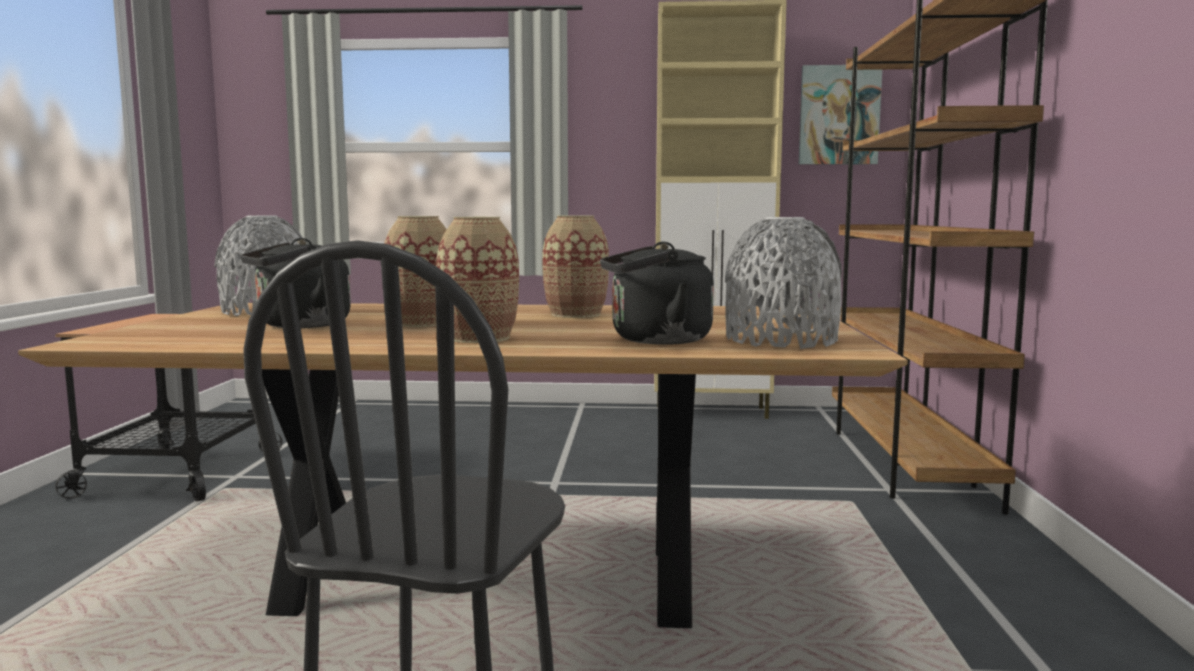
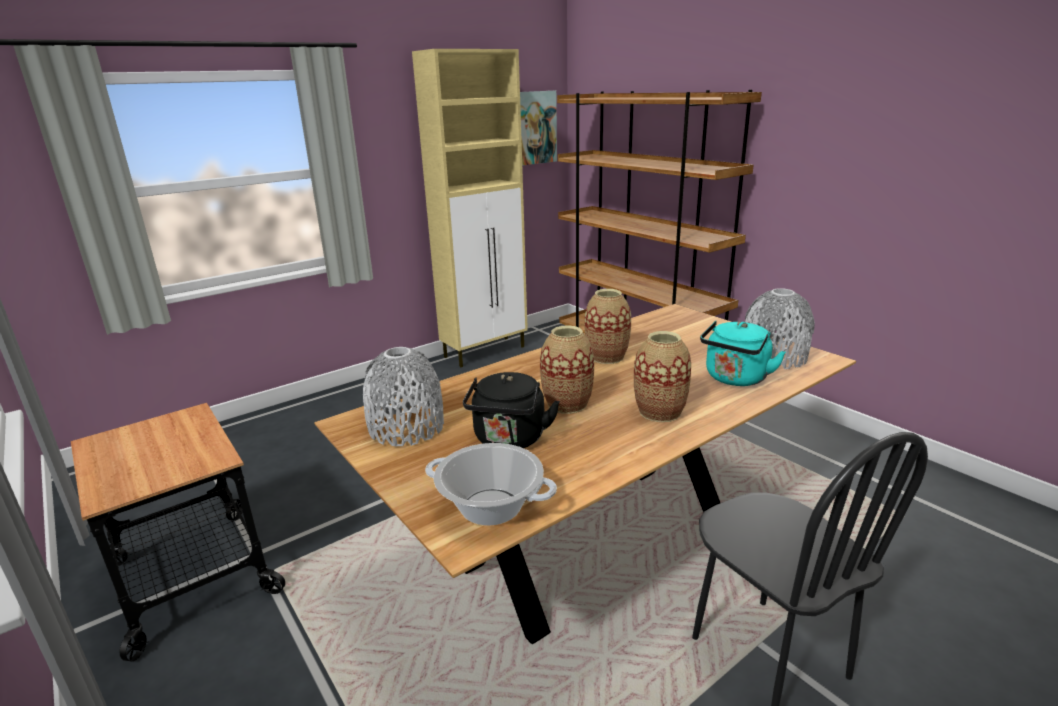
camera: 40 degrees left, 15 degrees up
black kettle [600,242,714,345] -> turquoise kettle [700,321,786,386]
none -> cooking pot [425,443,557,526]

